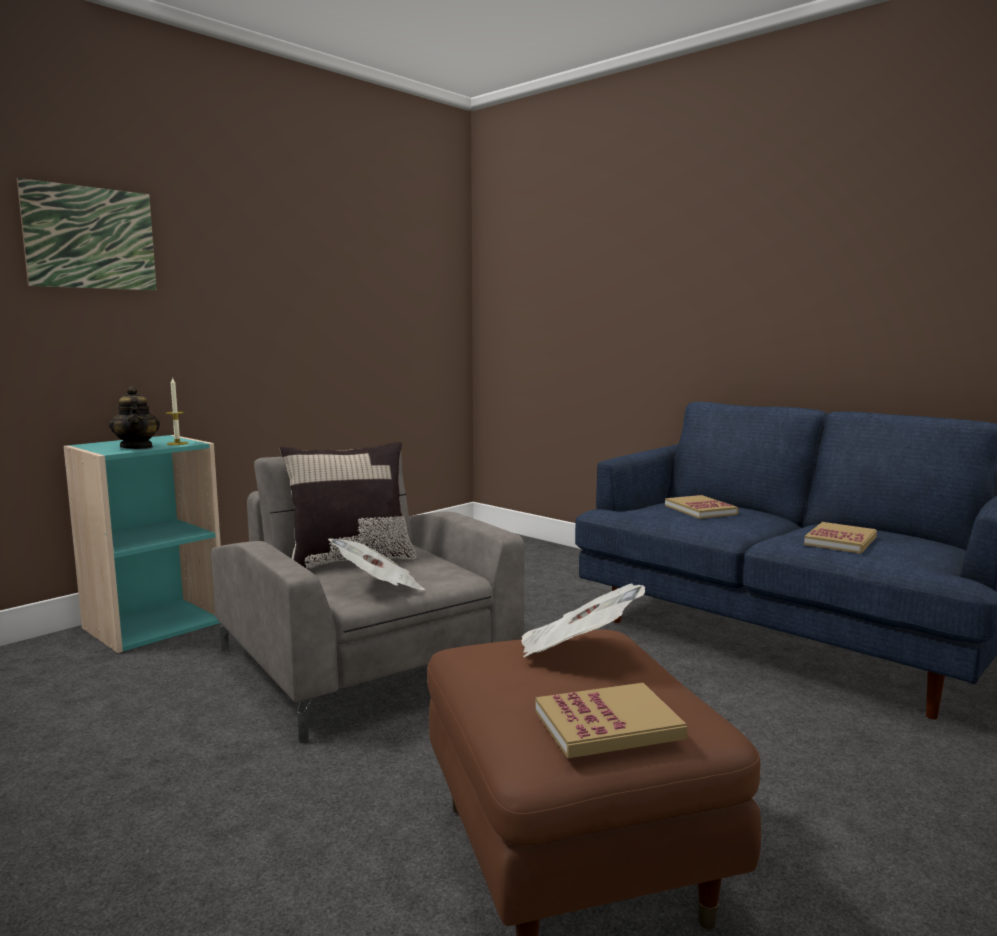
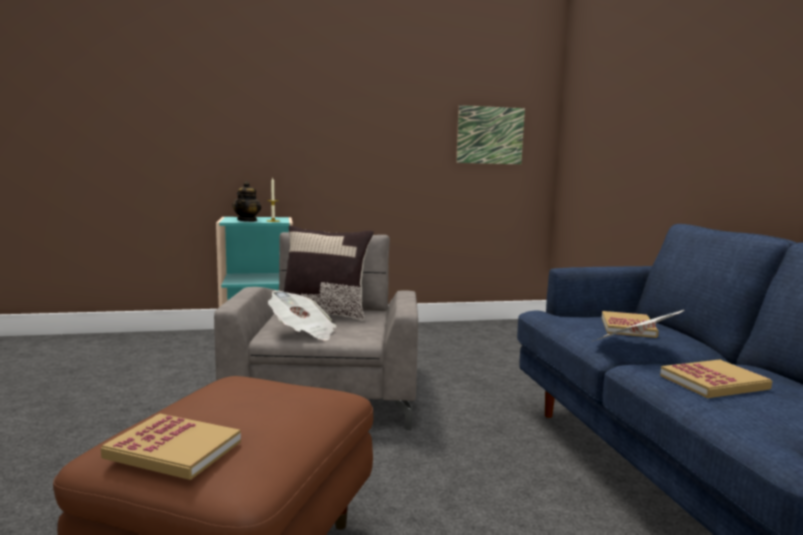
camera: 35 degrees right, 0 degrees up
picture [17,178,157,291] -> picture moved to [456,105,525,165]
newspaper [522,583,645,657] -> newspaper moved to [593,310,684,341]

